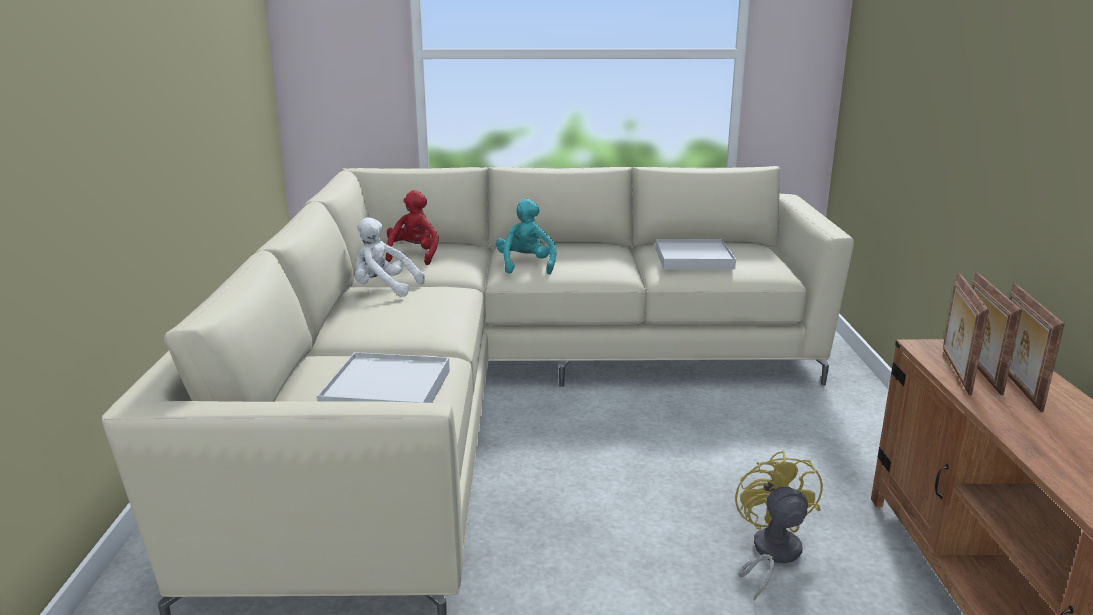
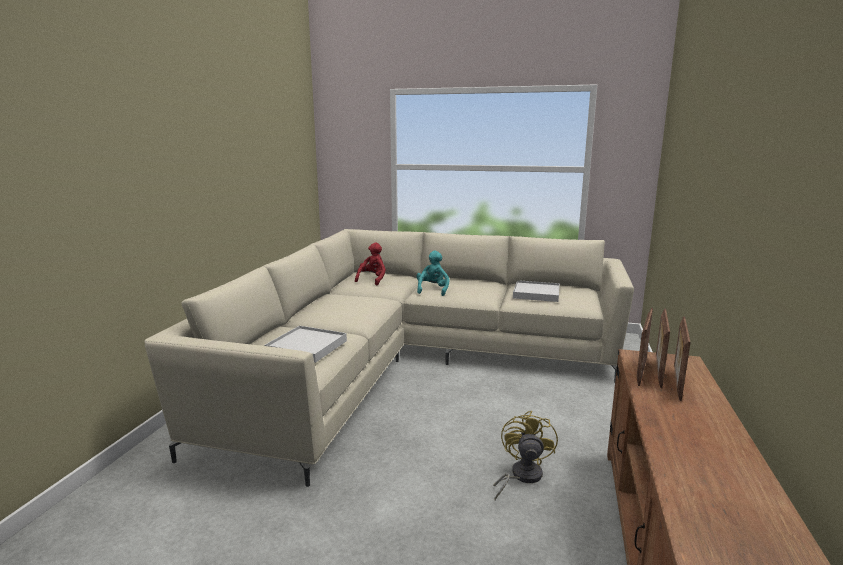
camera: 15 degrees right, 5 degrees down
white plush toy [355,217,425,297] -> none

